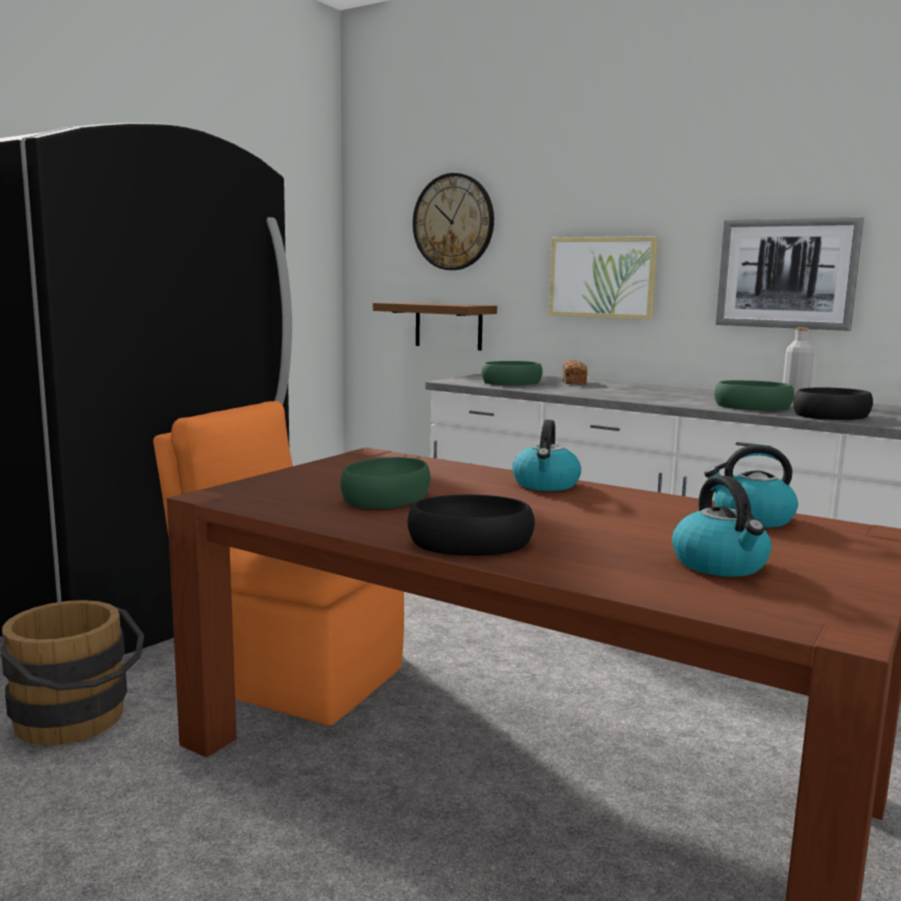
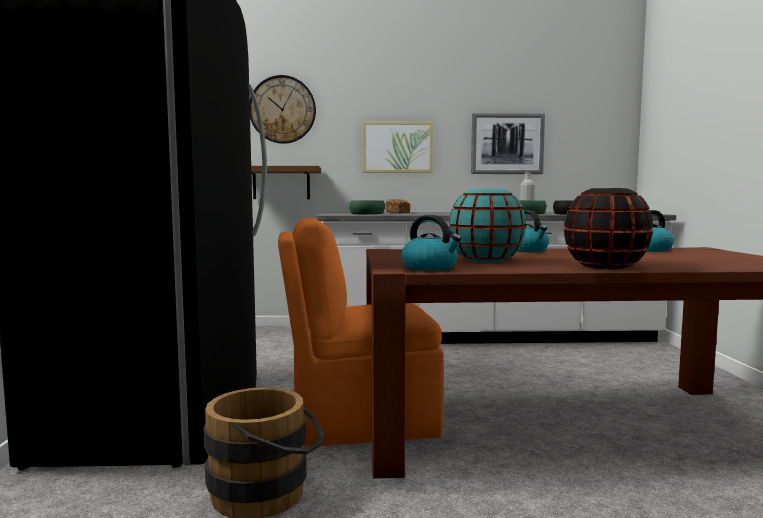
camera: 35 degrees left, 5 degrees down
green bowl [340,457,431,509] -> turquoise vase [449,189,526,263]
black bowl [407,495,535,556] -> black vase [564,188,653,269]
kettle [672,476,771,577] -> kettle moved to [401,215,461,271]

